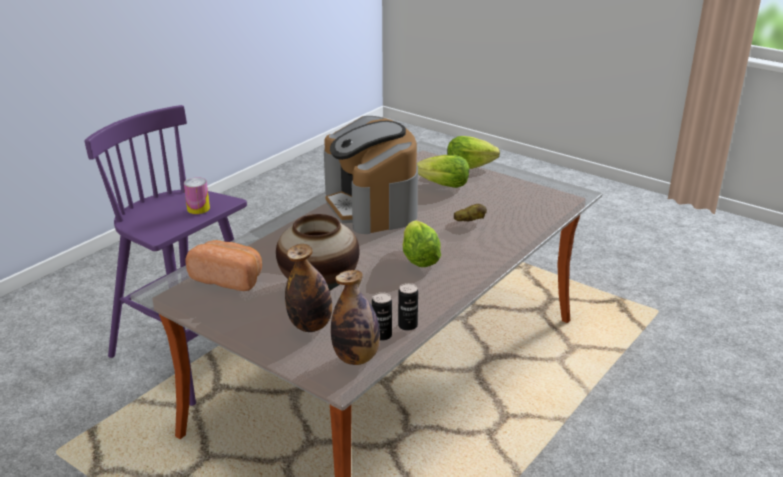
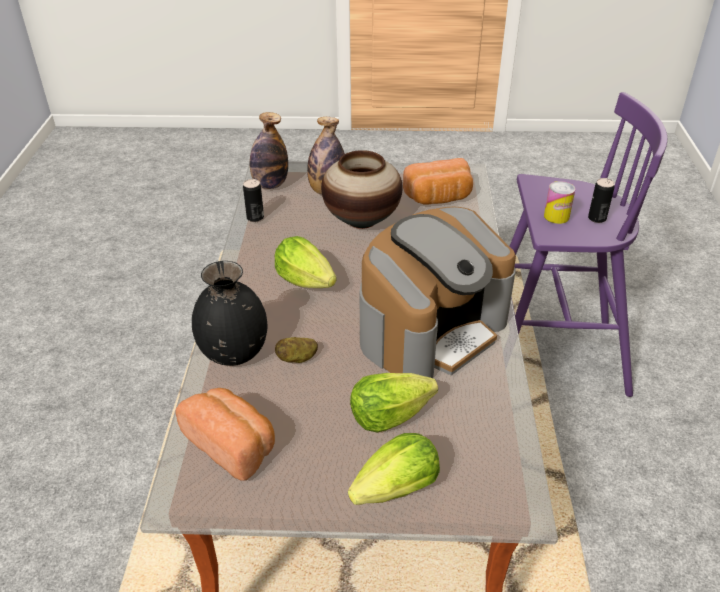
camera: 145 degrees right, 10 degrees up
coffee machine [324,116,418,234] -> coffee machine turned 105 degrees clockwise [359,206,516,378]
can [372,292,392,341] -> can moved to [588,178,615,223]
none -> bread [175,388,275,481]
none -> black vase [192,261,267,366]

